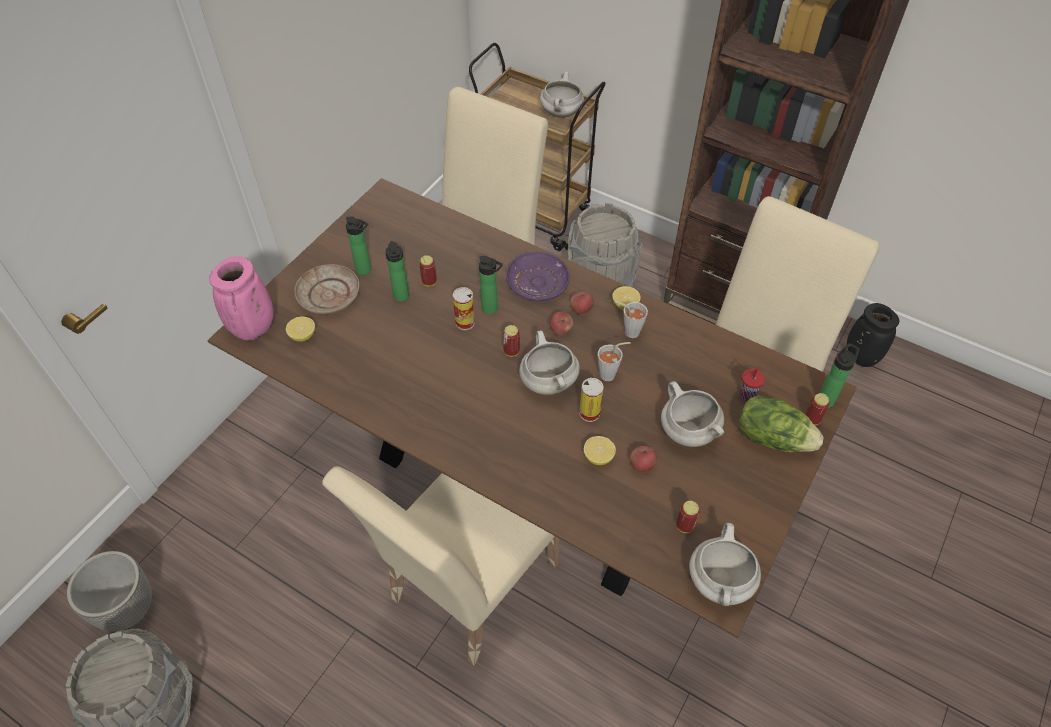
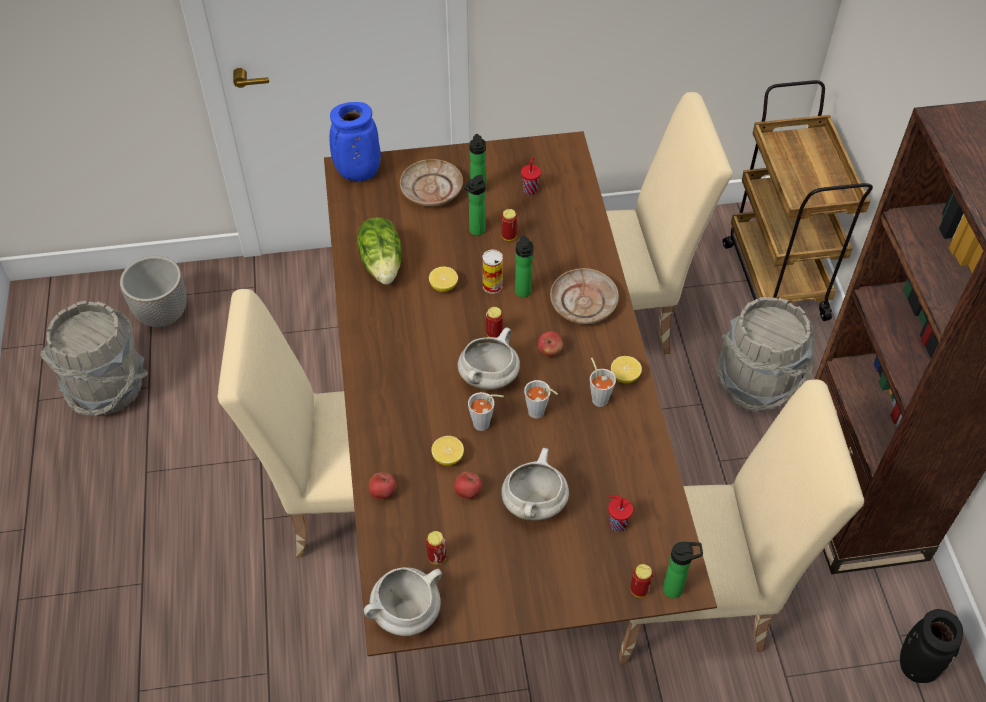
camera: 50 degrees right, 0 degrees up
pink vase [209,256,274,341] -> blue vase [330,102,381,181]
lemon [286,317,315,342] -> lemon moved to [429,266,458,292]
purple plate [506,252,570,301] -> beige plate [550,268,619,324]
white cooking pot [540,71,584,118] -> none
apple [570,291,594,315] -> apple moved to [369,472,397,499]
can [579,378,603,422] -> grey cup [468,392,504,431]
lettuce [739,395,824,452] -> lettuce moved to [357,217,401,284]
none -> red cup [521,158,541,195]

